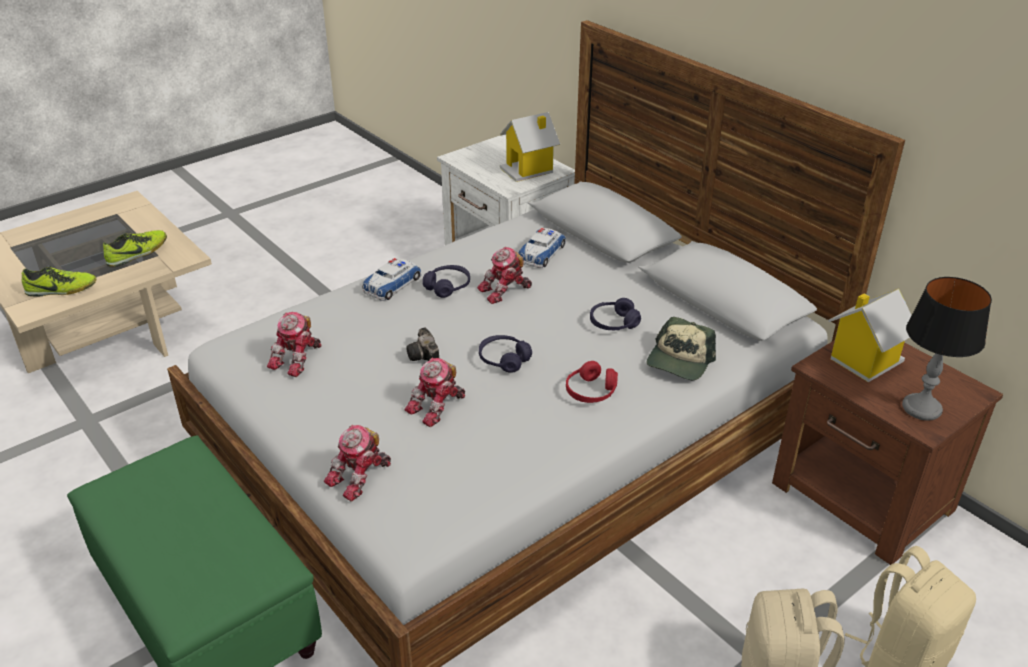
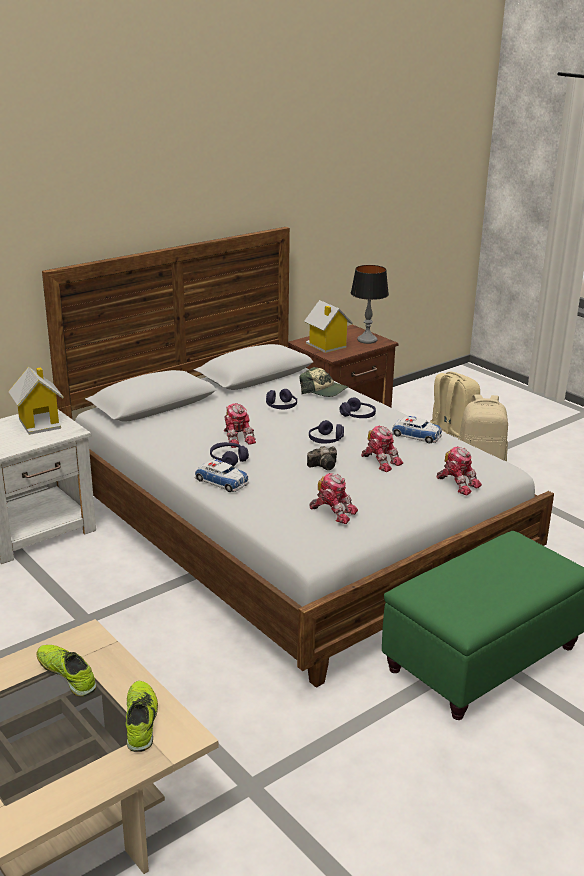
camera: 90 degrees left, 10 degrees down
toy car [518,228,566,268] -> toy car moved to [392,416,442,444]
red headphones [566,361,618,403] -> purple headphones [340,398,376,418]

